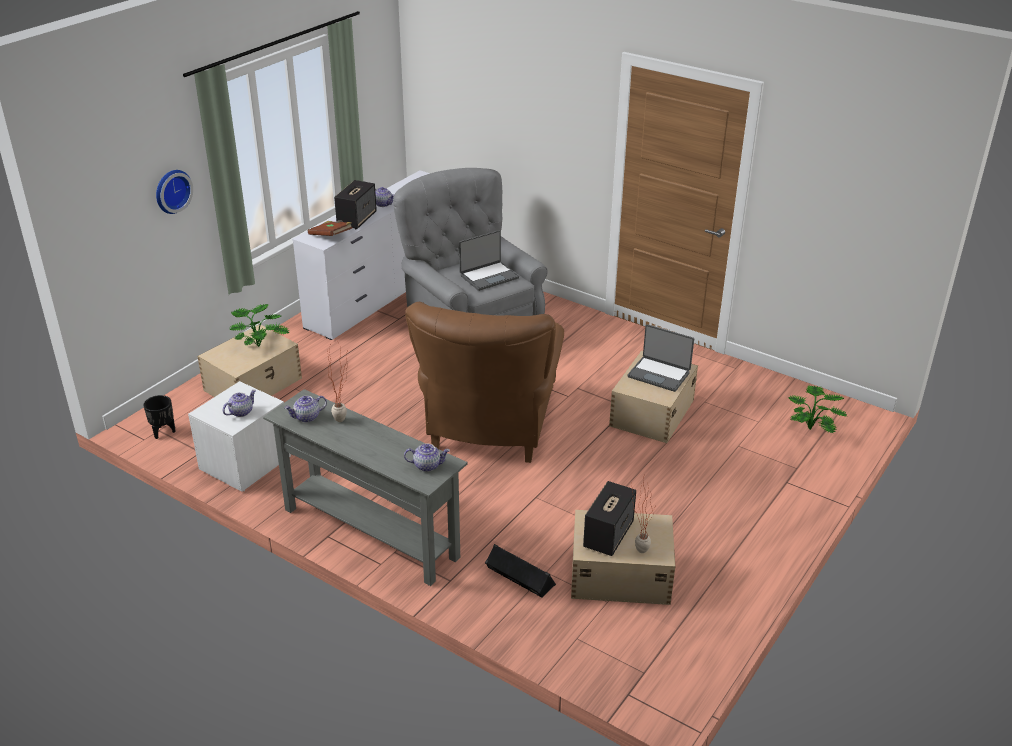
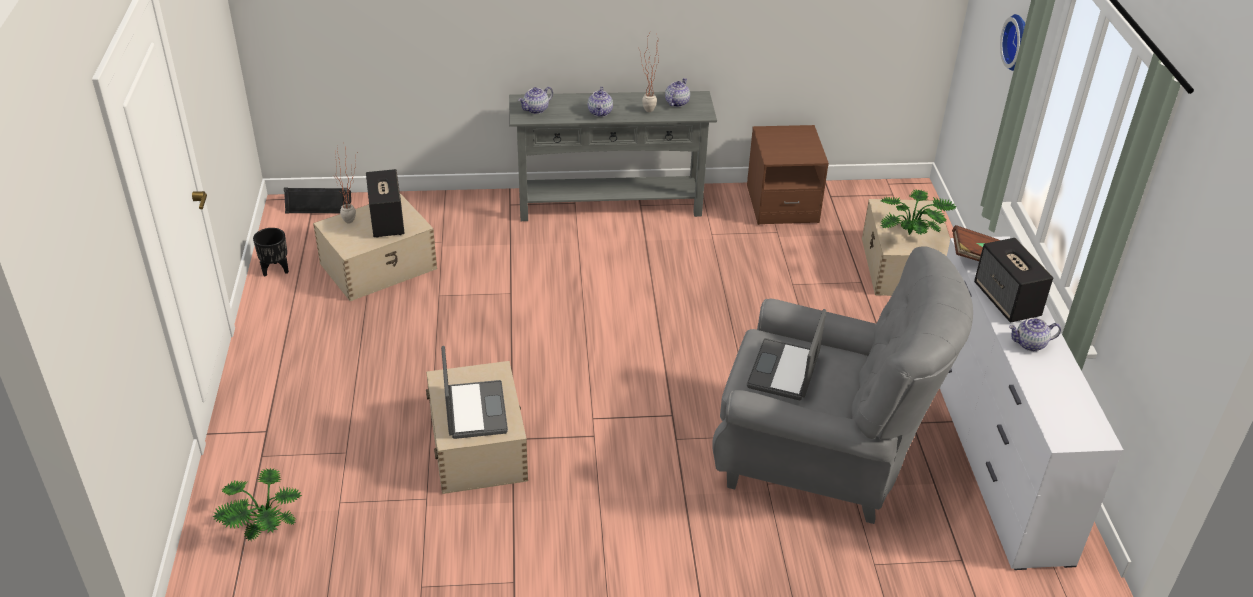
camera: 140 degrees right, 5 degrees up
black planter [143,395,176,439] -> black planter moved to [253,228,289,276]
white nightstand [188,381,291,492] -> brown nightstand [747,125,829,225]
teapot [223,390,256,417] -> teapot moved to [588,87,613,117]
brown armchair [405,302,564,463] -> none
black speaker [485,544,556,597] -> black speaker moved to [284,188,351,213]
laptop [628,324,694,392] -> laptop turned 90 degrees clockwise [441,346,508,439]

